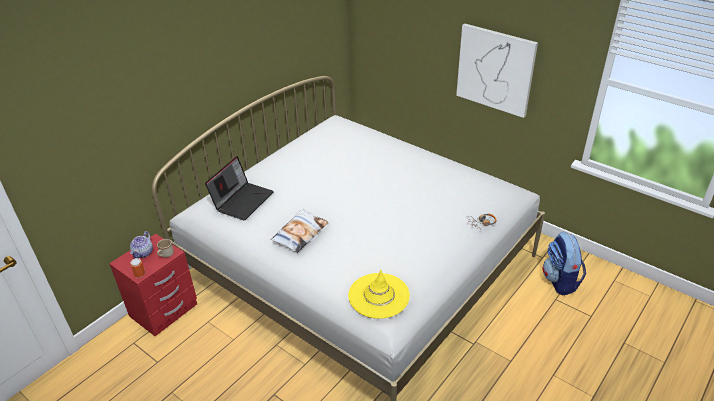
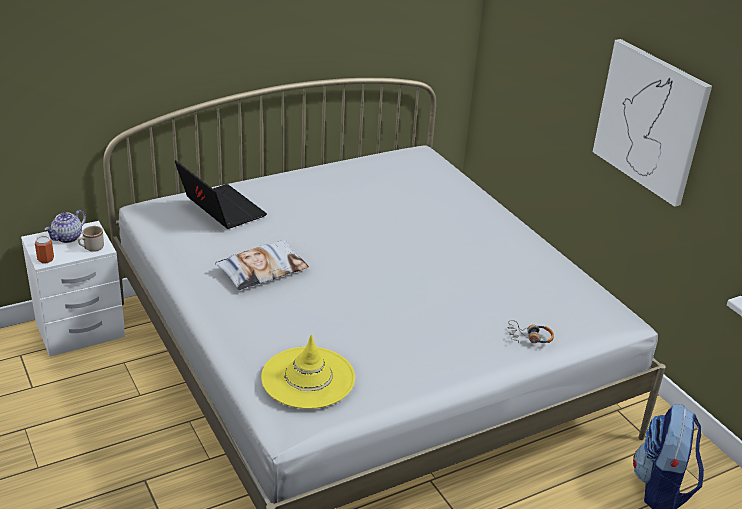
camera: 20 degrees right, 5 degrees down
red nightstand [109,234,197,336] -> white nightstand [21,221,125,357]
laptop [205,156,274,220] -> laptop turned 90 degrees counterclockwise [175,160,267,229]

